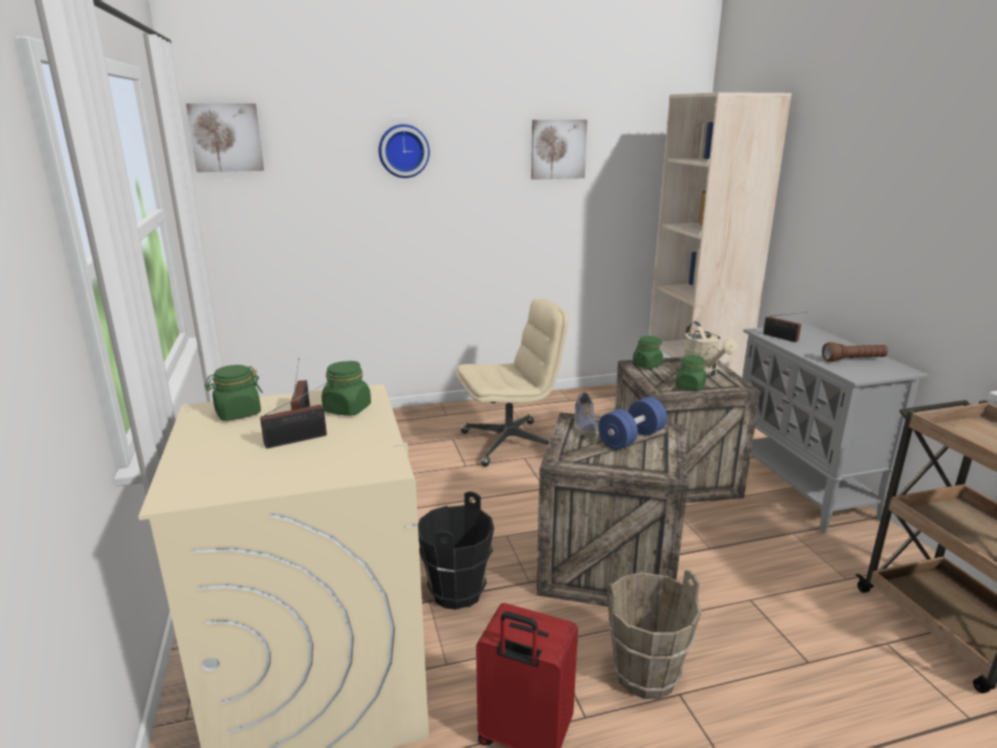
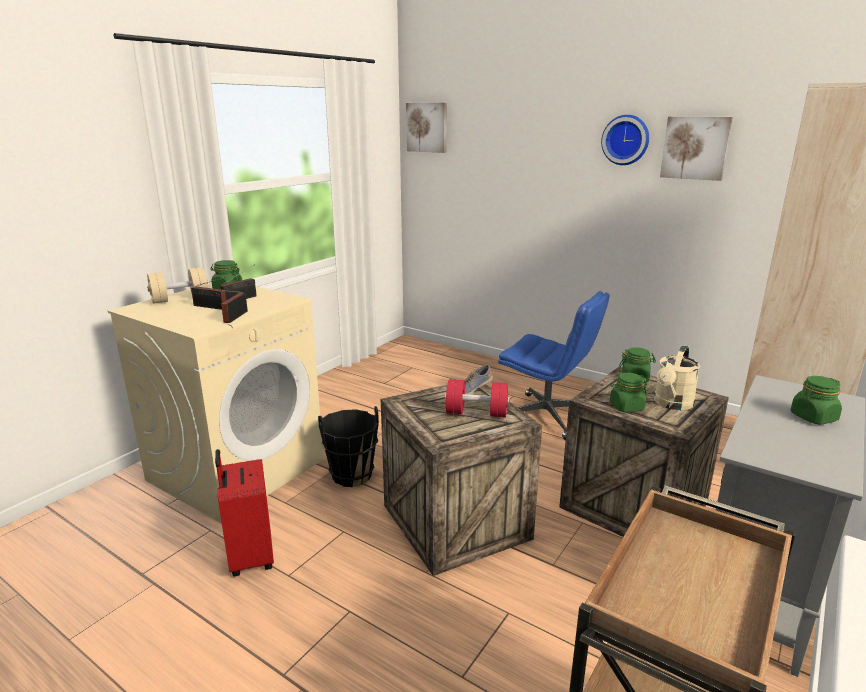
camera: 50 degrees right, 0 degrees up
green jar [322,361,371,416] -> green jar moved to [791,376,842,425]
wall clock [379,124,430,178] -> wall clock moved to [601,115,649,165]
beige office chair [456,299,568,467] -> blue office chair [498,291,609,440]
blue dumbbell [598,397,667,450] -> red dumbbell [445,379,510,418]
brown bucket [607,570,701,699] -> none
radio [763,312,807,342] -> radio moved to [221,290,248,323]
brown flashlight [822,342,888,362] -> none
none -> beige dumbbell [147,267,208,304]

